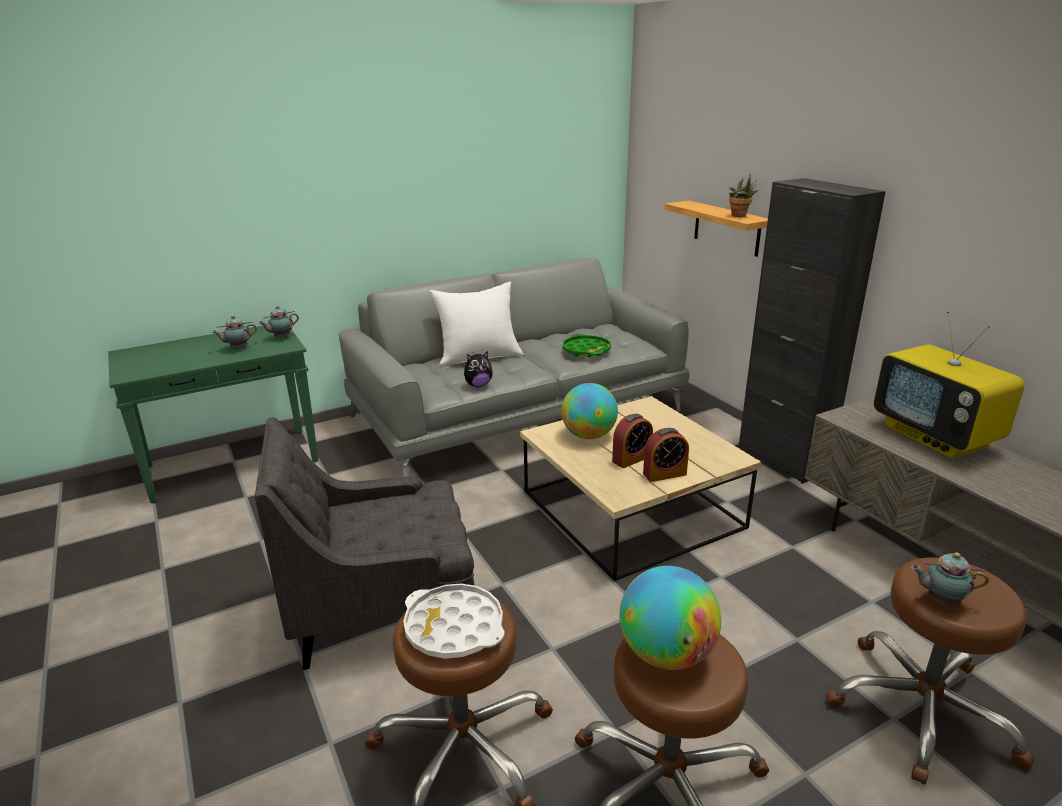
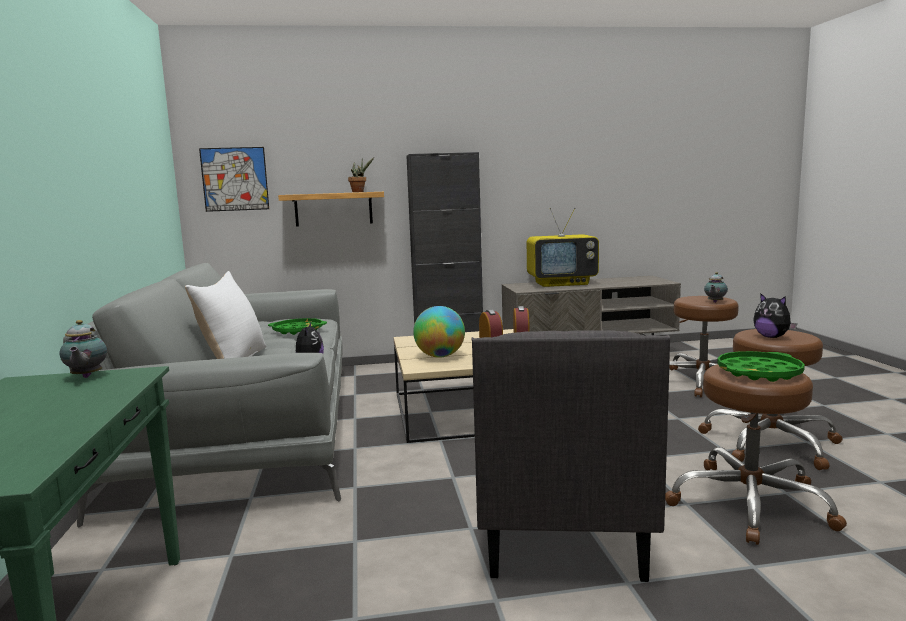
camera: 70 degrees left, 15 degrees down
teapot [212,315,257,349] -> none
white tray [403,584,505,659] -> green tray [717,351,805,382]
globe [620,566,721,670] -> plush toy [753,293,797,338]
none -> picture [199,147,269,212]

